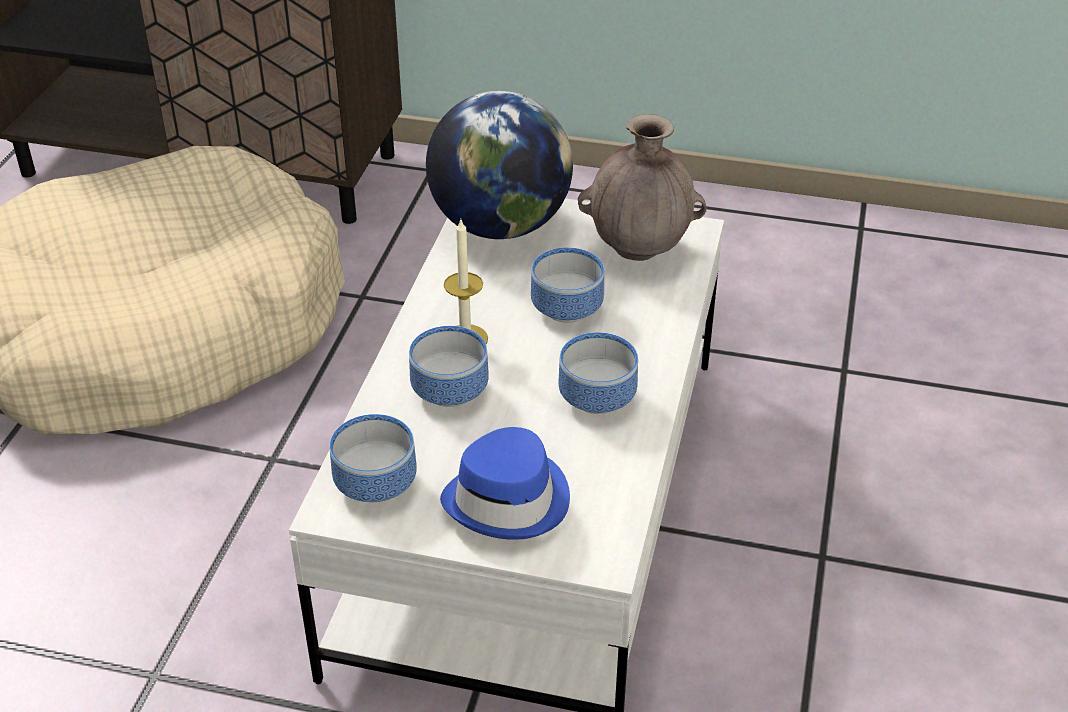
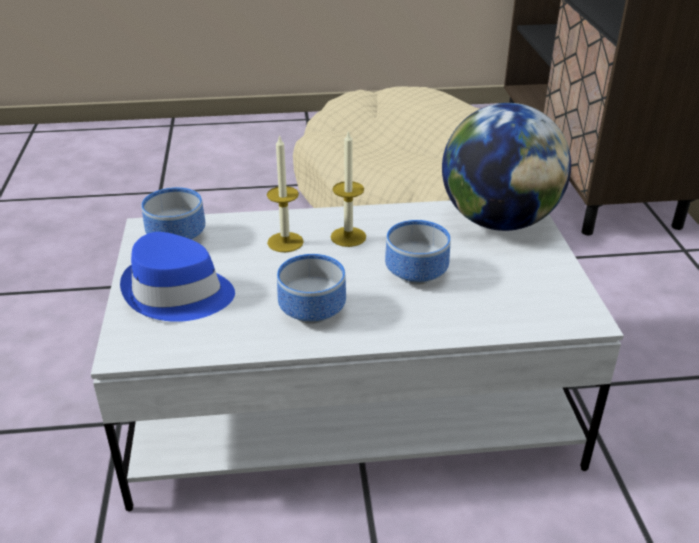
camera: 70 degrees right, 5 degrees down
bowl [409,326,489,407] -> candle [267,135,304,252]
brown vase [578,114,707,261] -> none

